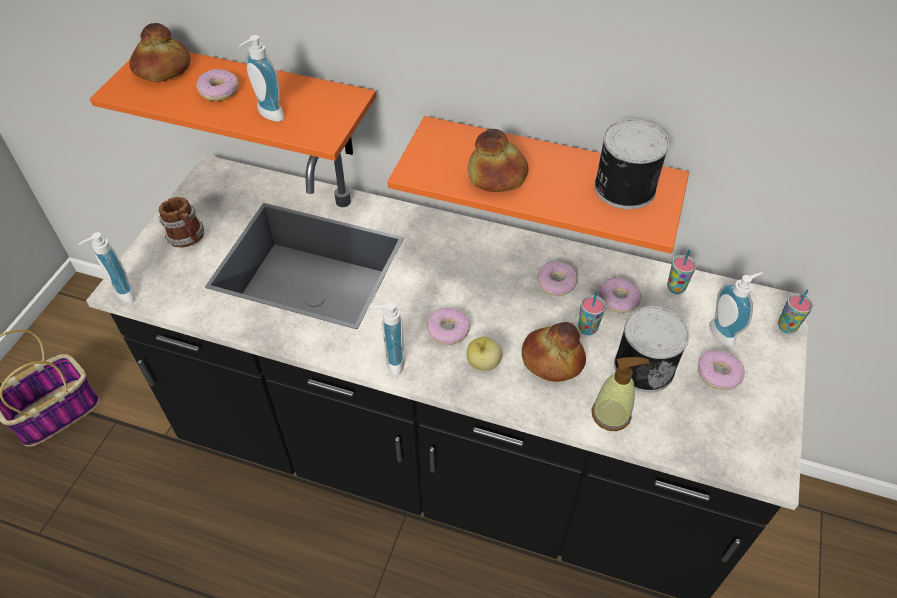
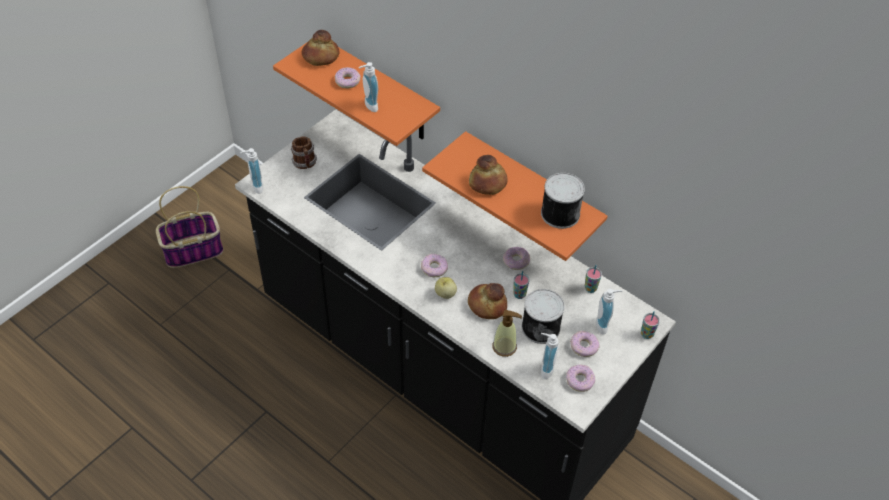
camera: 20 degrees right, 0 degrees up
soap dispenser [371,302,405,376] -> soap dispenser moved to [541,333,559,379]
donut [599,277,641,313] -> donut moved to [566,365,595,392]

